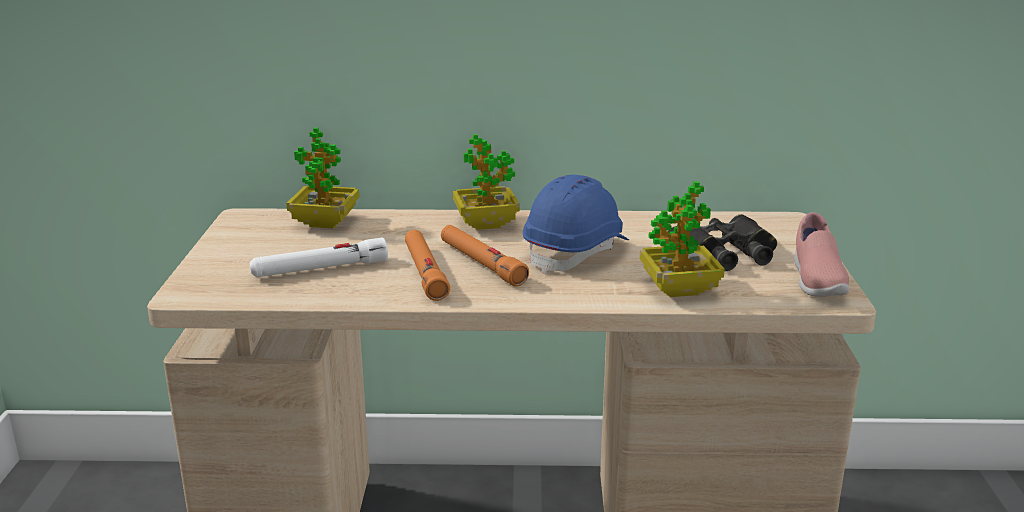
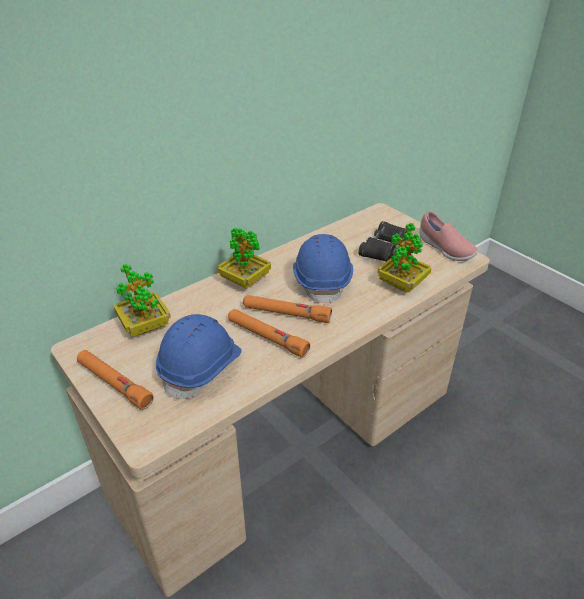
camera: 40 degrees left, 15 degrees up
white flashlight [249,238,388,277] -> blue hard hat [156,314,242,401]
none -> orange flashlight [77,350,154,410]

